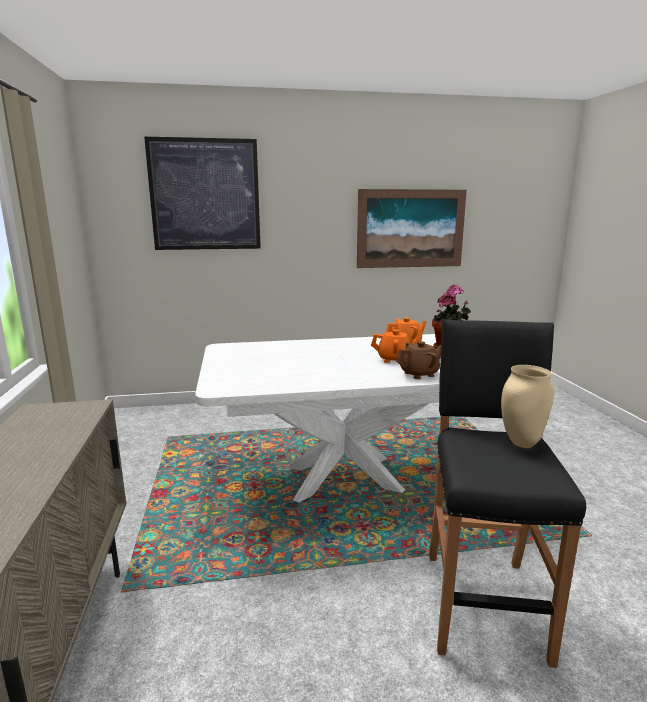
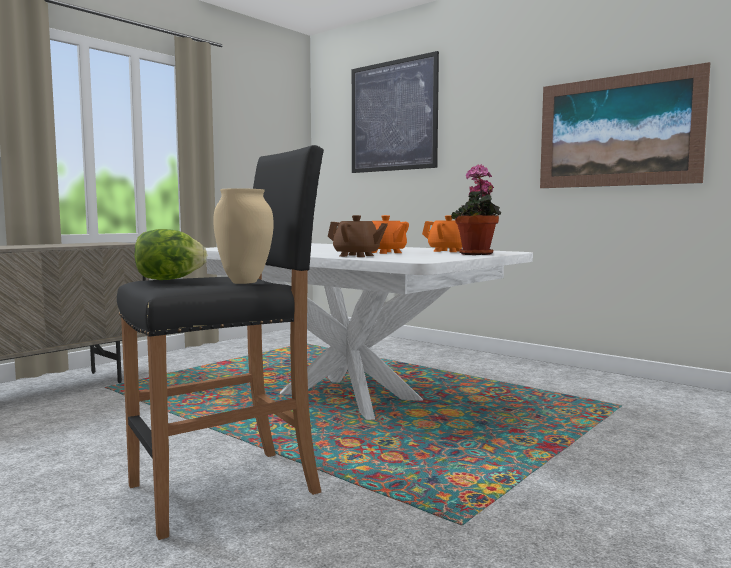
camera: 50 degrees right, 10 degrees down
none -> lettuce [134,229,207,280]

